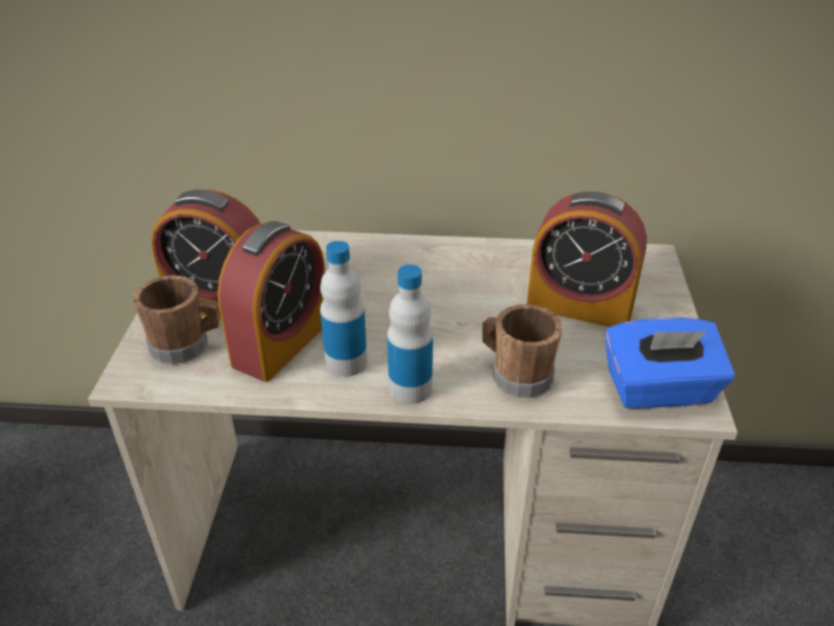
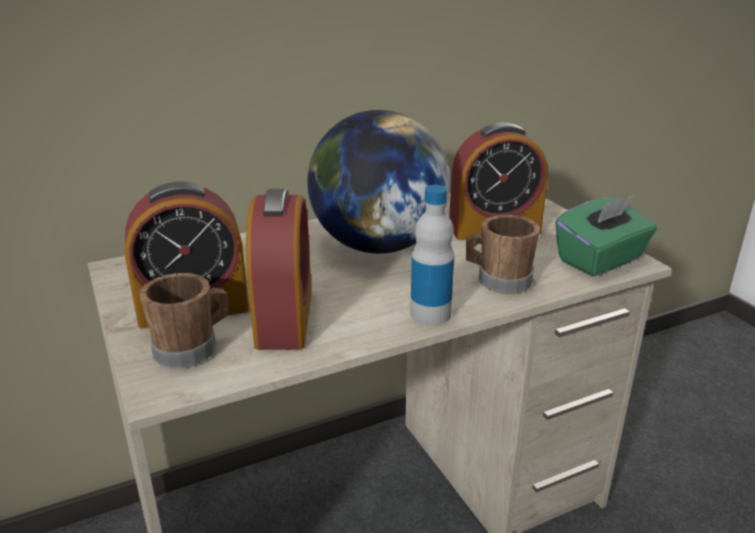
camera: 30 degrees left, 10 degrees down
bottle [320,241,367,377] -> none
blue tissue box [605,317,735,409] -> green tissue box [555,195,657,276]
none -> globe [307,110,450,254]

